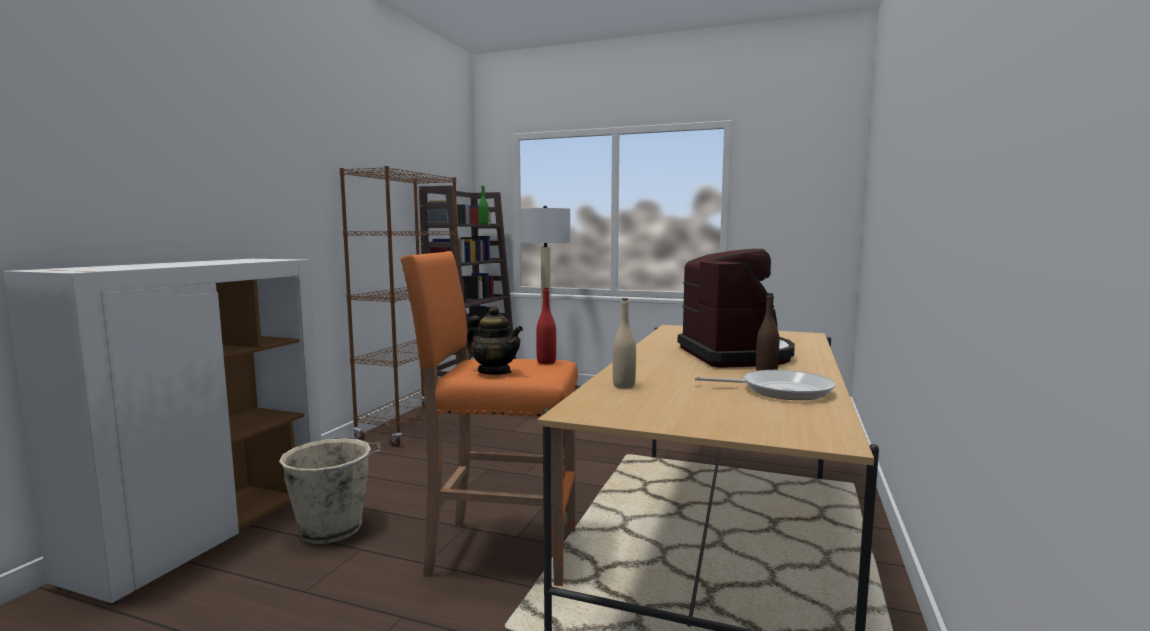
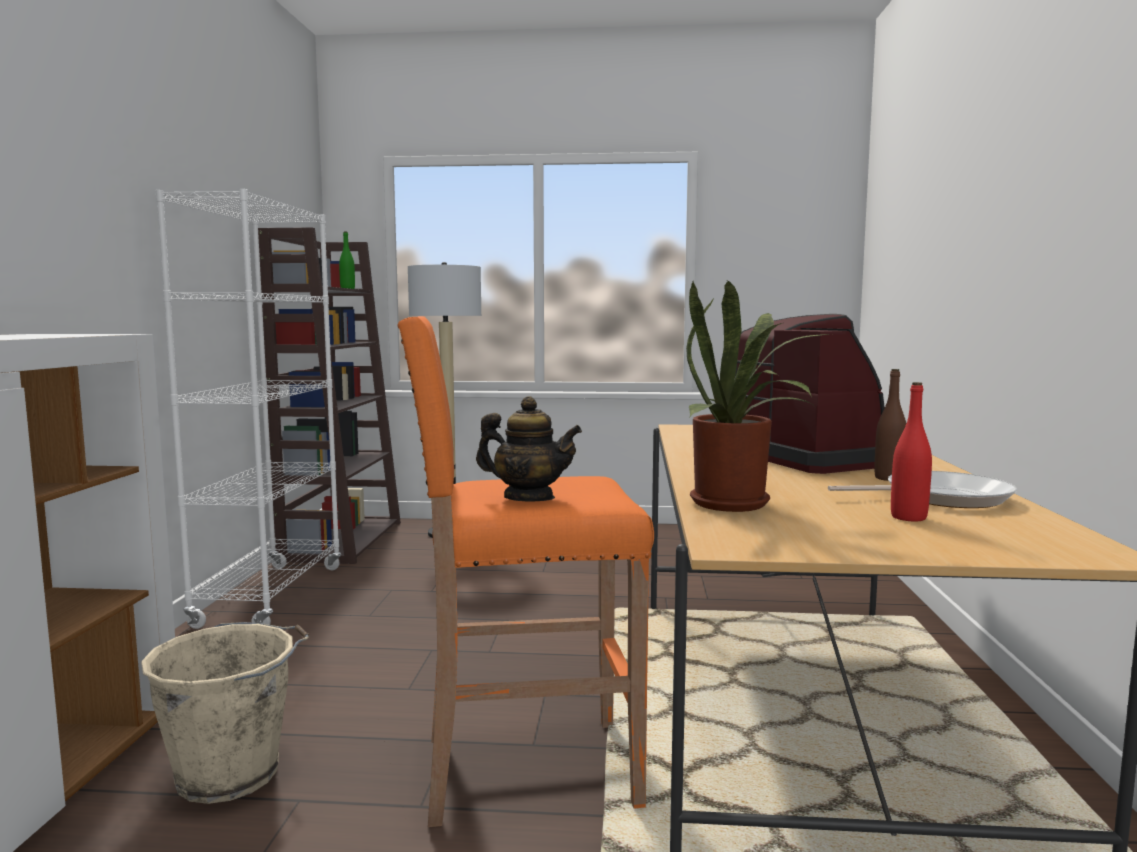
camera: 15 degrees left, 0 degrees up
brown bookcase [339,166,458,446] -> white bookcase [156,189,342,629]
red bottle [536,287,556,364] -> red bottle moved to [891,382,932,521]
beige bottle [613,298,636,388] -> potted plant [686,280,829,512]

